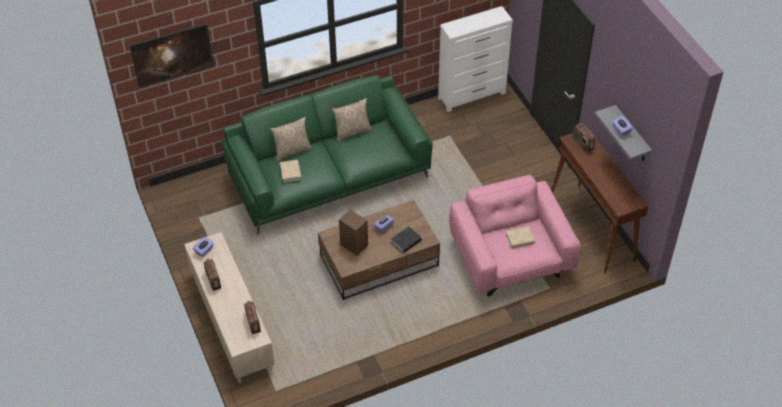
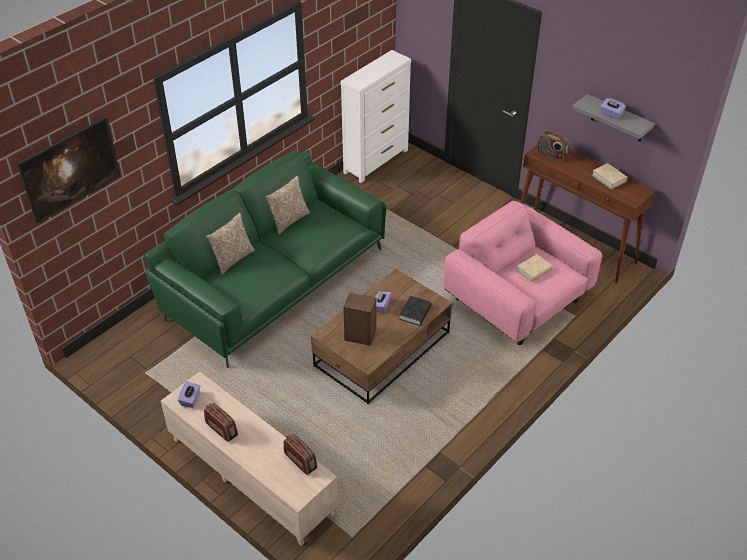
camera: 25 degrees left, 5 degrees down
beige book [280,160,302,183] -> beige book moved to [592,163,628,189]

